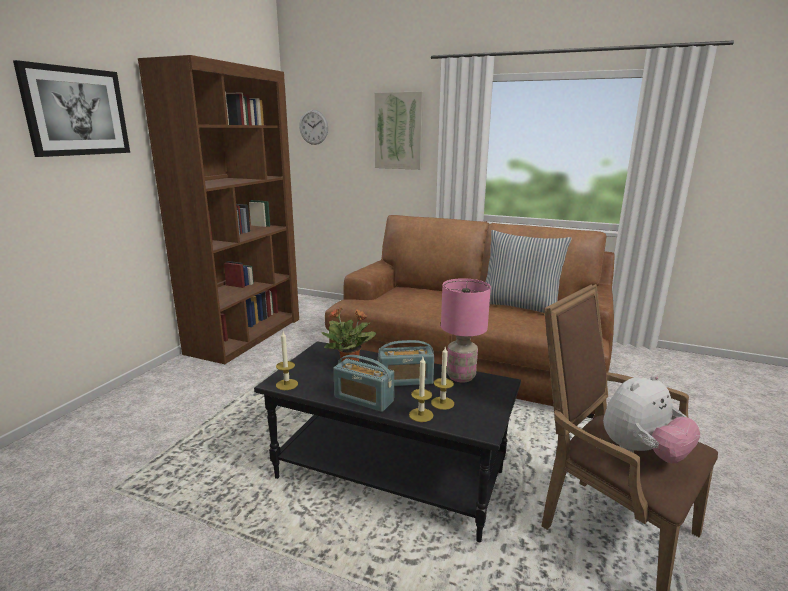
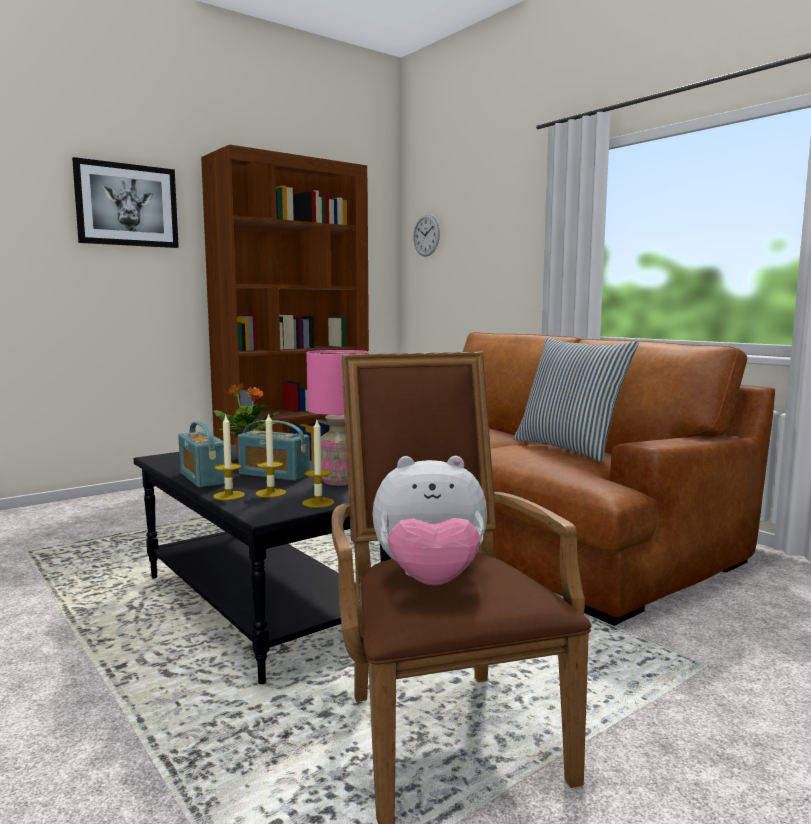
camera: 30 degrees right, 10 degrees down
candle [276,331,298,390] -> candle moved to [302,420,334,508]
picture [374,92,423,170] -> none

